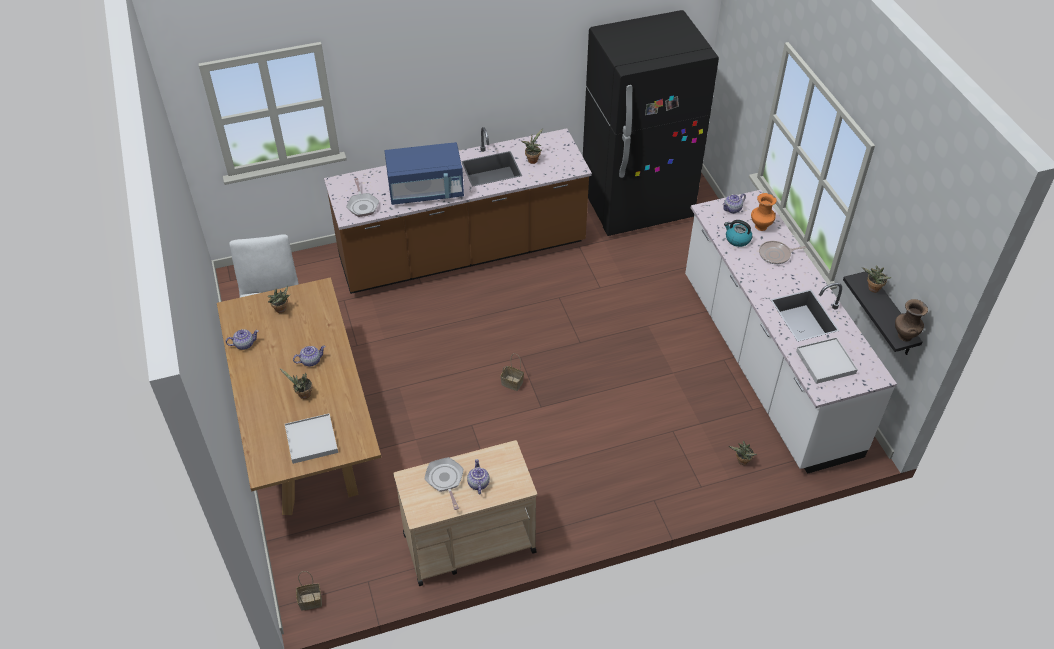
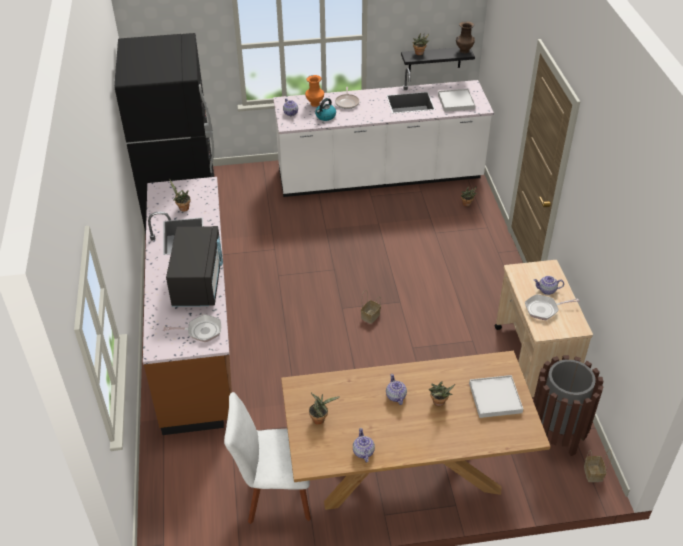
camera: 80 degrees left, 5 degrees down
blue microwave [385,142,464,205] -> black microwave [166,226,223,307]
none -> brown trash can [533,355,604,456]

